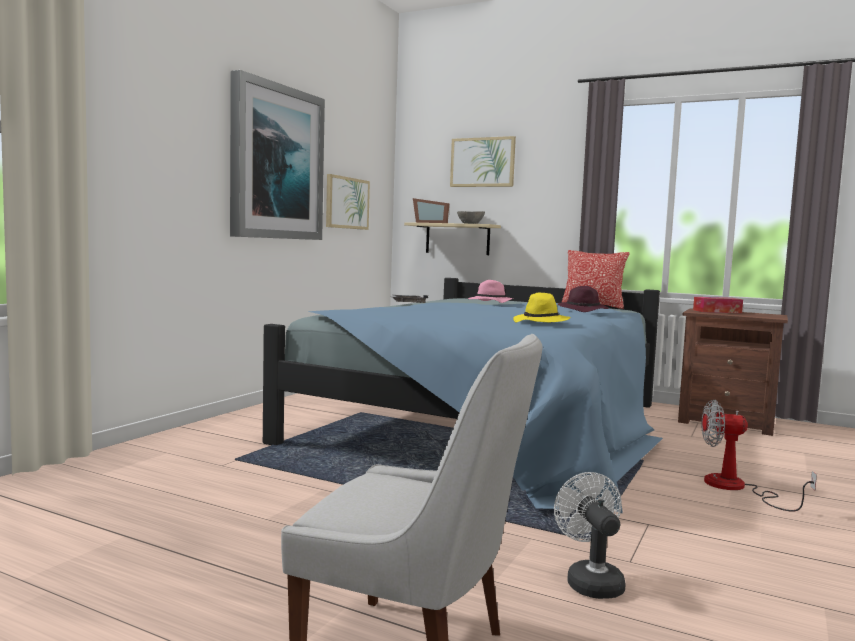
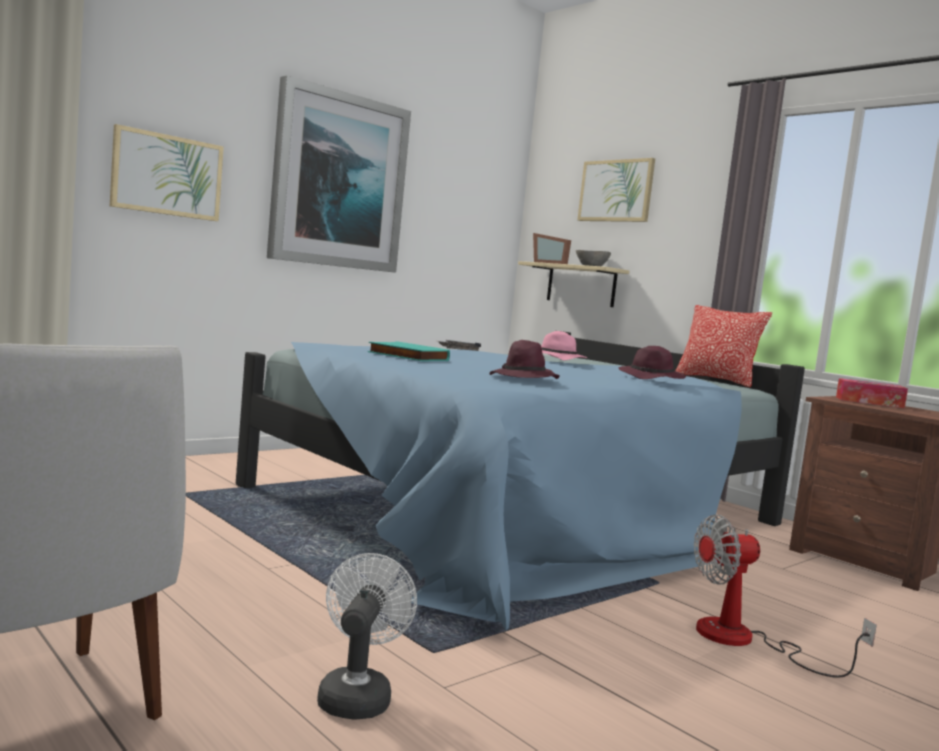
camera: 20 degrees right, 0 degrees up
picture [326,174,370,230] -> picture moved to [110,124,224,221]
yellow hat [513,292,571,323] -> purple hat [490,340,560,379]
fan [701,400,817,512] -> fan turned 45 degrees counterclockwise [694,515,877,678]
none -> turquoise book [368,341,450,361]

